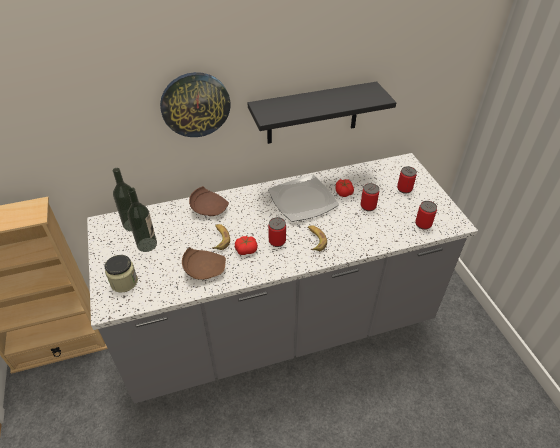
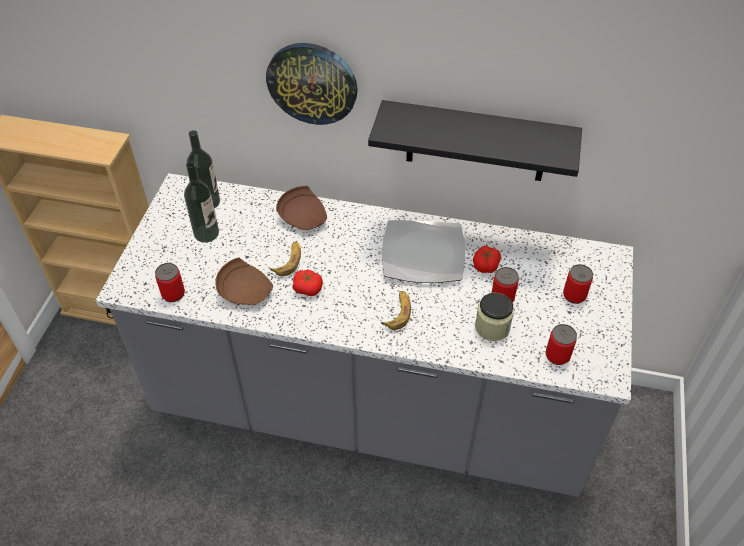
camera: 30 degrees right, 5 degrees up
jar [104,255,138,293] -> jar moved to [475,293,514,341]
can [268,217,286,247] -> can moved to [155,263,185,302]

